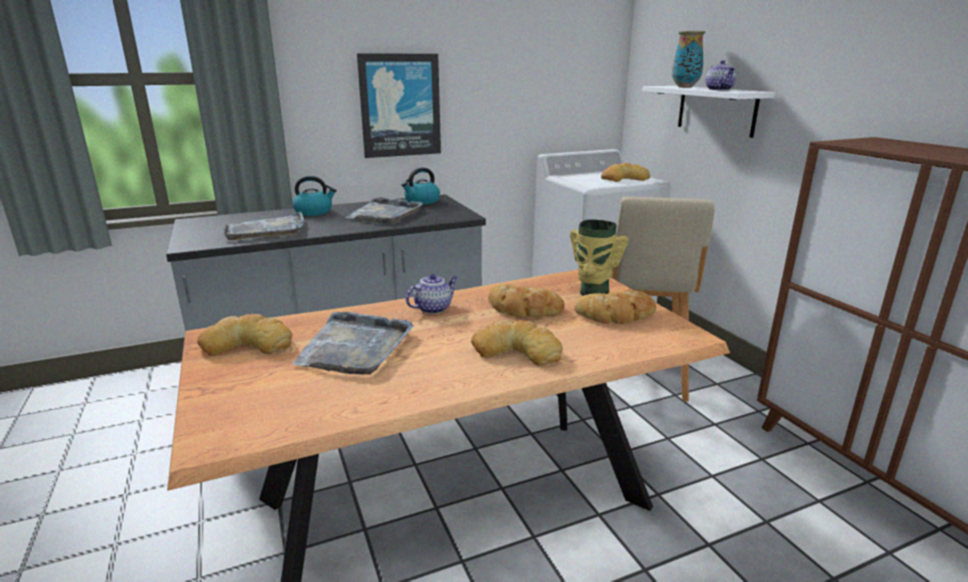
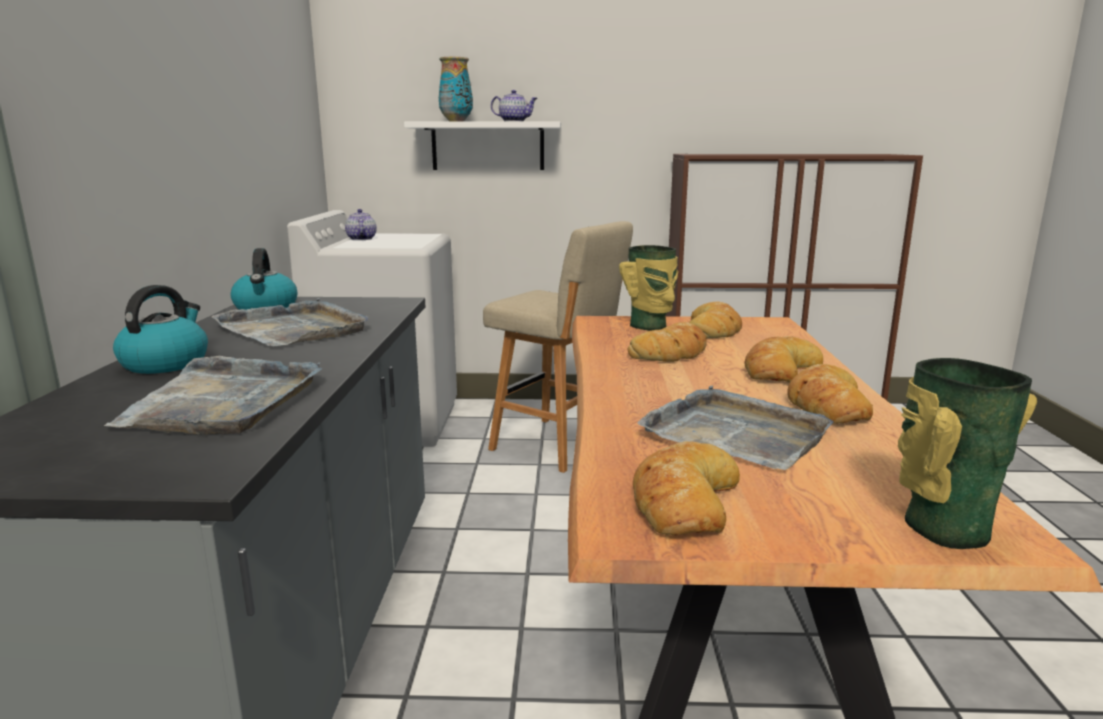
camera: 65 degrees left, 5 degrees down
picture [357,54,441,158] -> none
teapot [406,274,457,314] -> teapot moved to [345,209,377,240]
bread [601,163,650,182] -> bread moved to [787,364,873,424]
none -> vase [898,358,1037,549]

